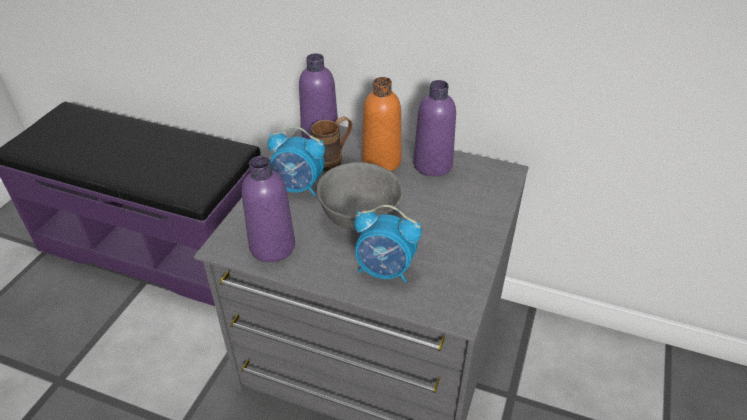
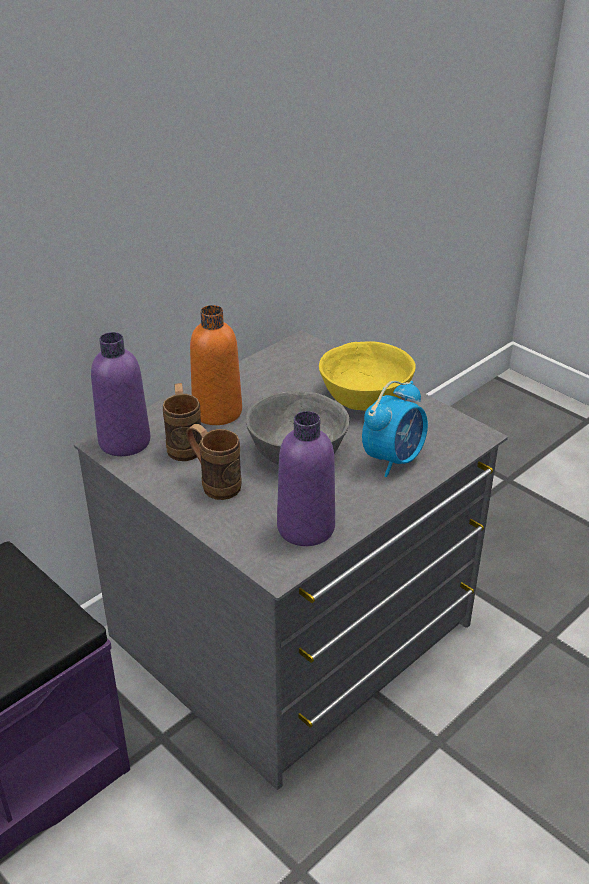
camera: 65 degrees left, 5 degrees down
alarm clock [268,126,325,196] -> brown mug [186,424,242,500]
purple bottle [413,80,456,176] -> none
none -> yellow bowl [319,341,416,410]

